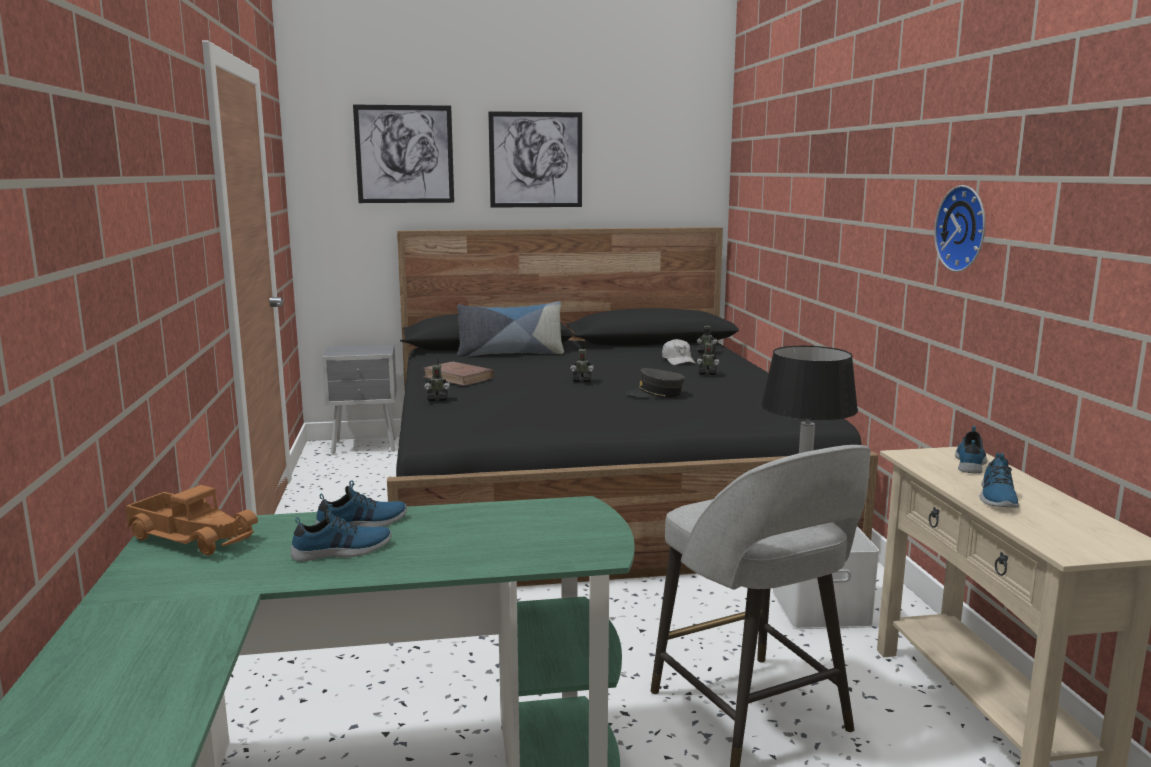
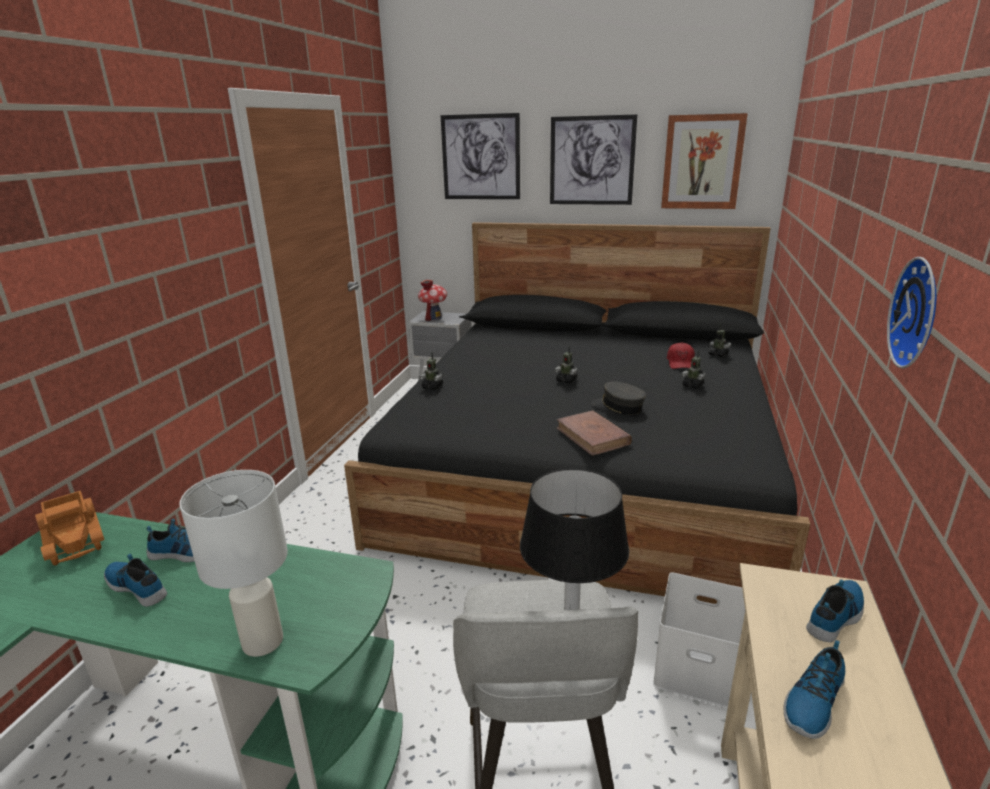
camera: 25 degrees right, 10 degrees up
shoe [290,504,392,562] -> shoe turned 150 degrees counterclockwise [104,554,167,607]
brown book [423,361,494,386] -> brown book moved to [557,411,632,456]
pillow [457,301,564,357] -> none
white cap [662,339,696,365] -> red cap [667,342,695,369]
none -> white table lamp [179,470,288,657]
none -> toy house [418,280,447,321]
none -> picture [661,113,748,209]

